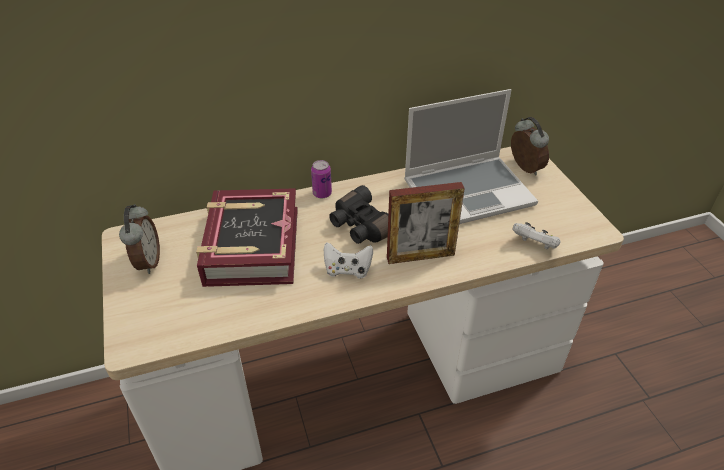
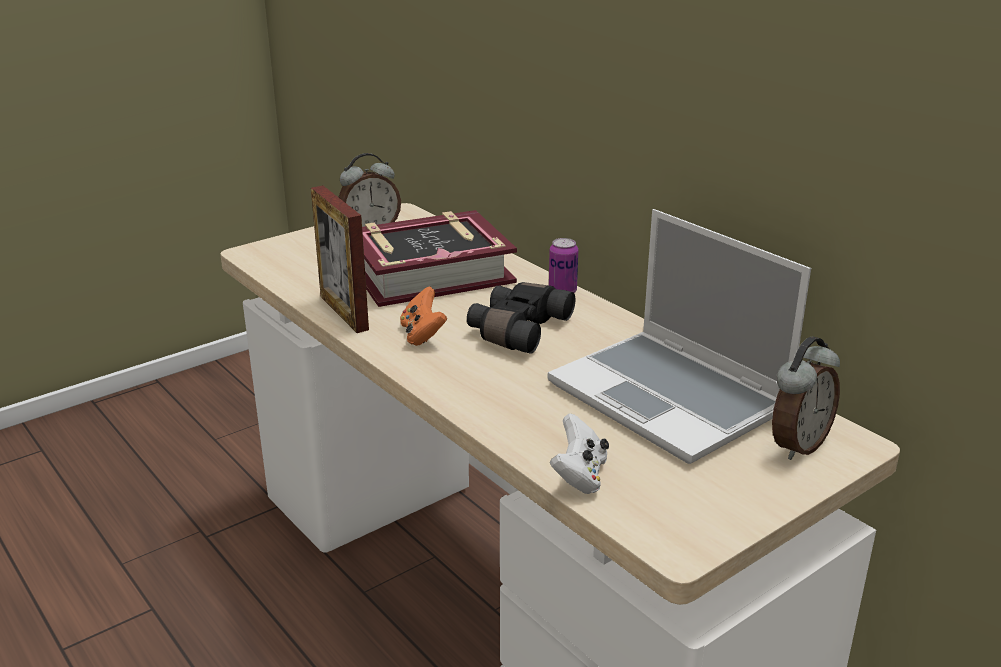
camera: 70 degrees right, 15 degrees down
white game controller [323,242,373,279] -> orange game controller [400,287,447,346]
picture frame [387,182,465,264] -> picture frame moved to [311,186,369,333]

